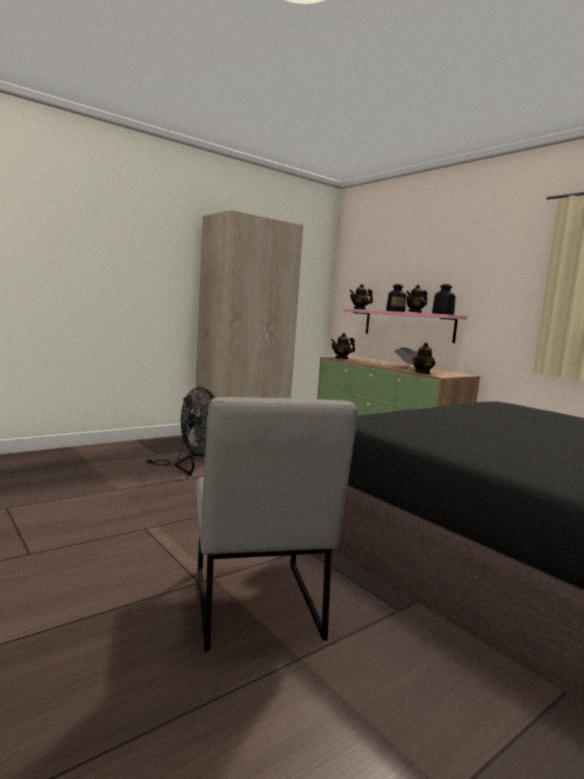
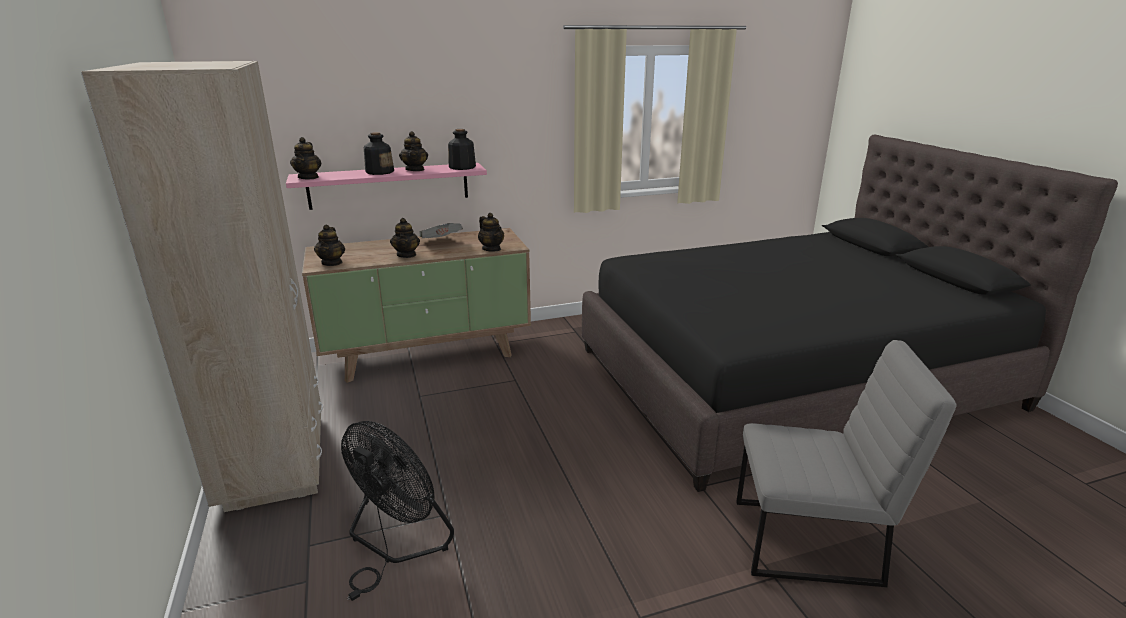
camera: 70 degrees left, 15 degrees up
none -> teapot [390,218,420,258]

